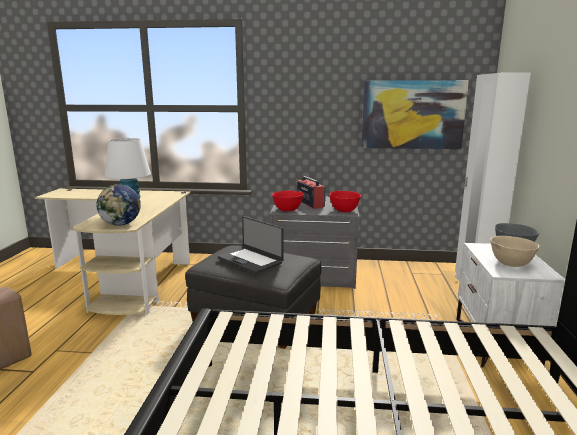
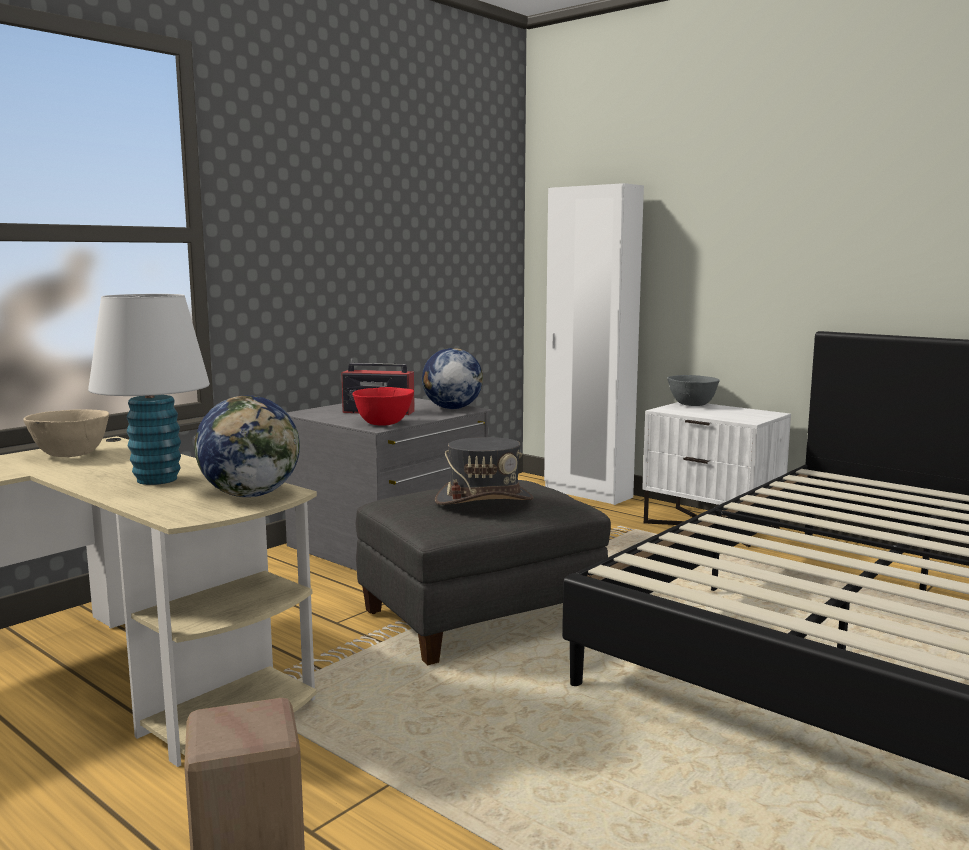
camera: 55 degrees left, 5 degrees down
laptop [218,216,284,273] -> grey hat [435,437,534,505]
red bowl [329,191,361,212] -> globe [422,348,483,409]
picture [362,80,469,149] -> none
beige bowl [490,236,540,267] -> beige bowl moved to [23,409,109,457]

